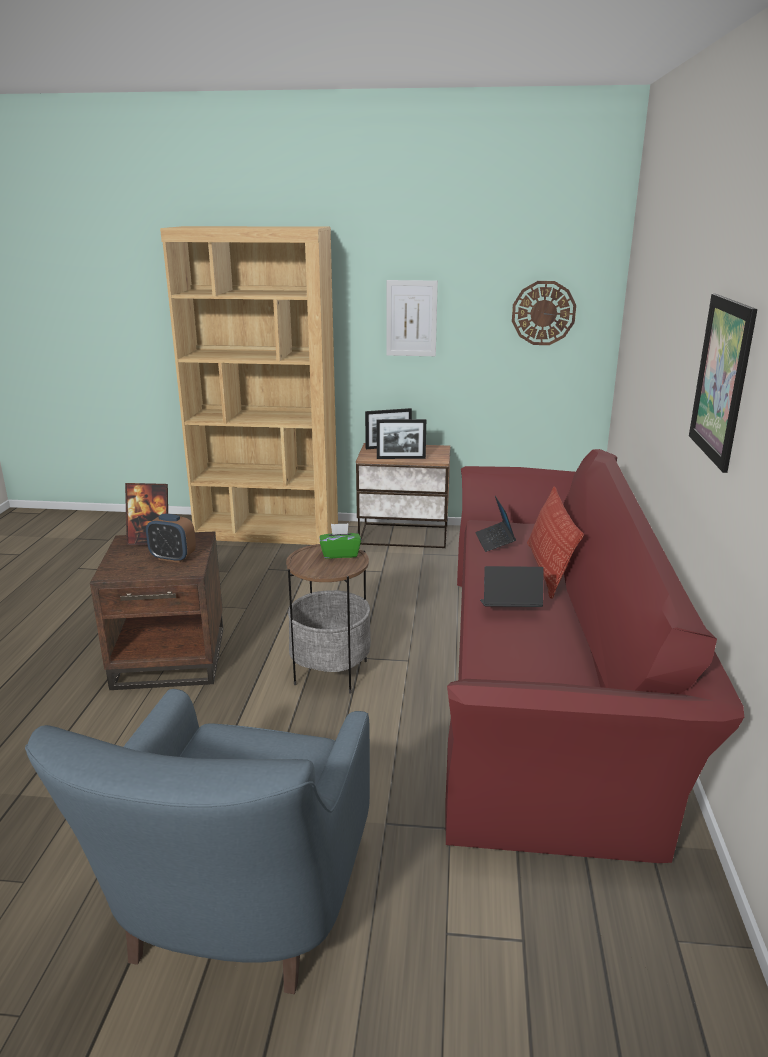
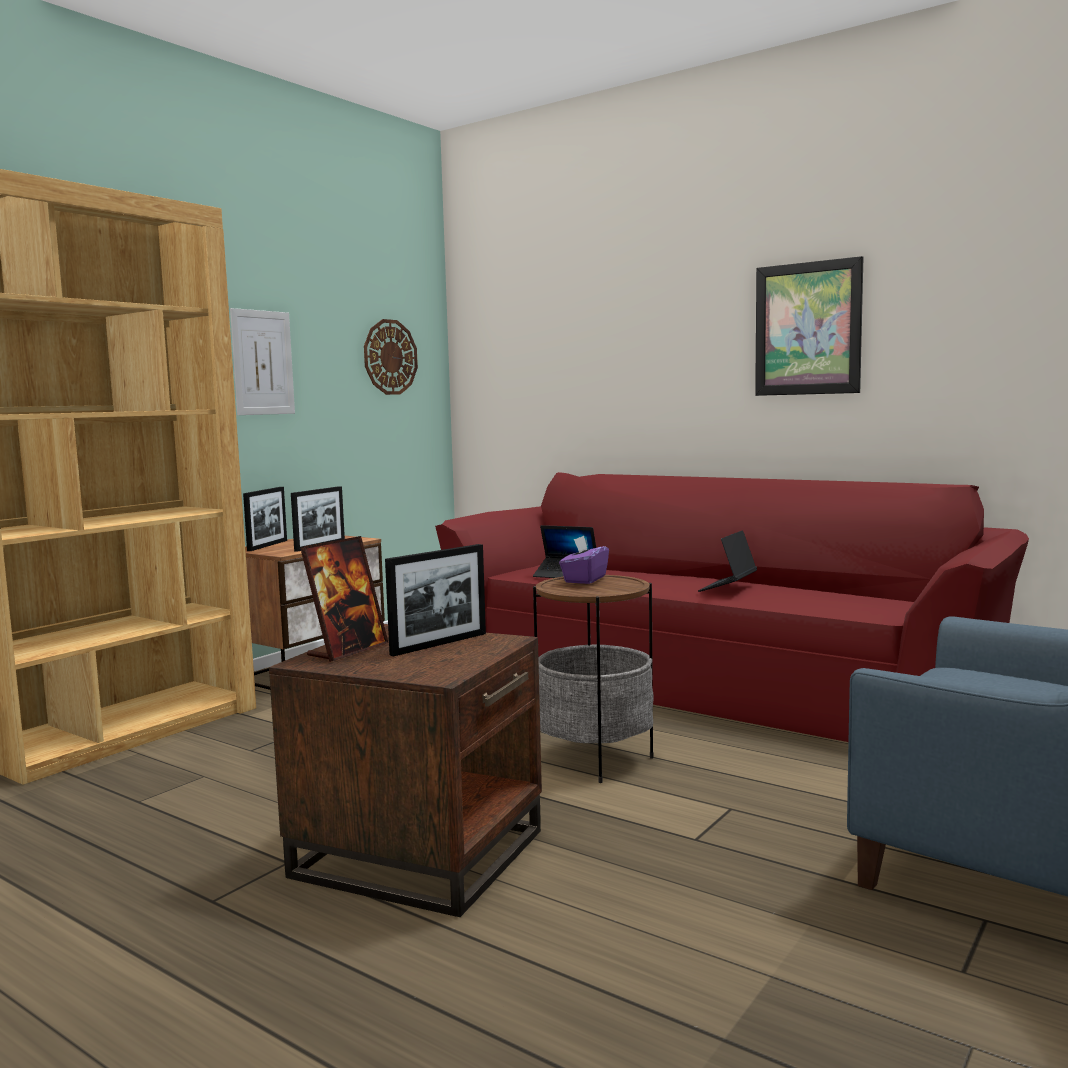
camera: 60 degrees left, 15 degrees down
alarm clock [146,514,196,563] -> picture frame [385,544,486,656]
green tissue box [320,523,361,559] -> purple tissue box [559,536,609,584]
pillow [527,486,584,599] -> none

